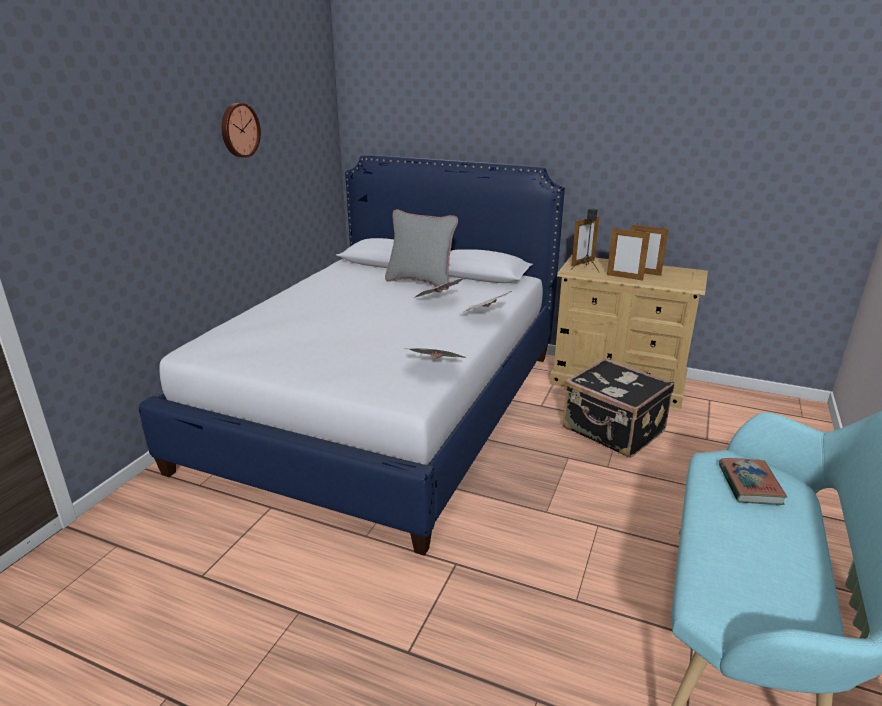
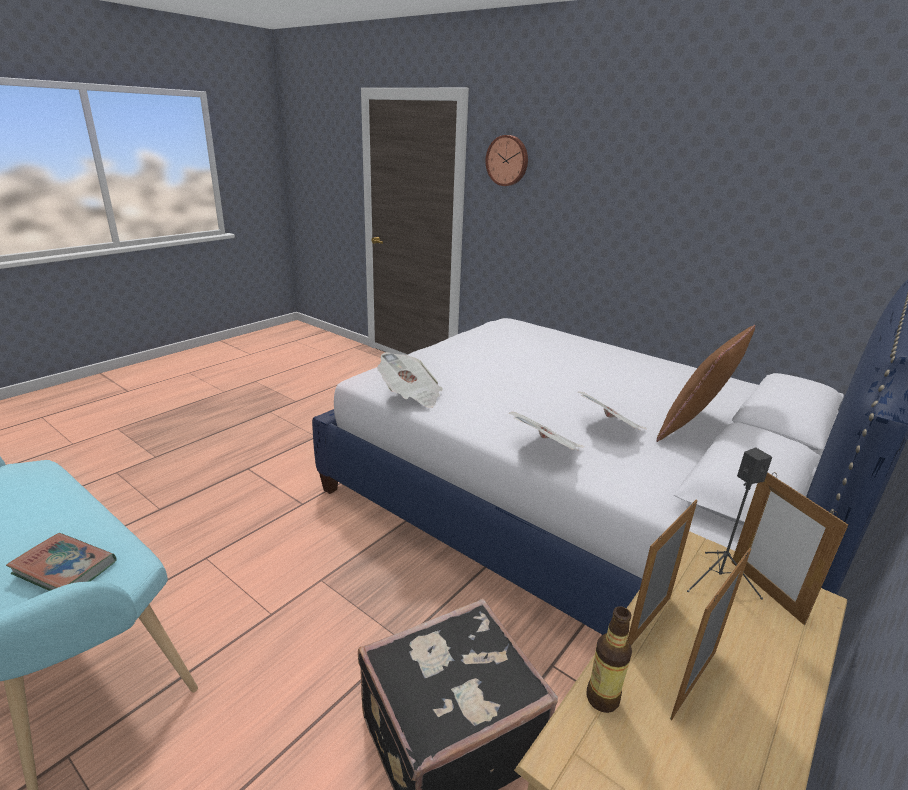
camera: 105 degrees right, 0 degrees up
wall clock [222,103,261,158] -> wall clock moved to [485,135,528,186]
grey pillow [385,209,458,290] -> brown pillow [656,325,756,442]
none -> bottle [586,607,632,713]

